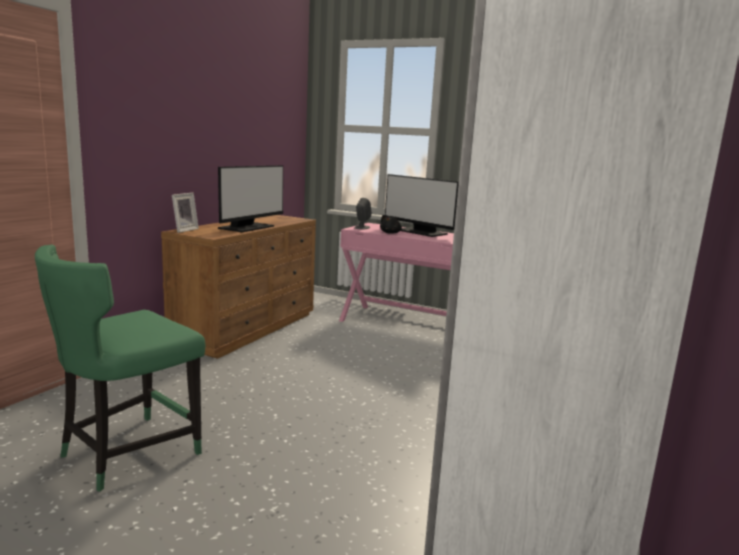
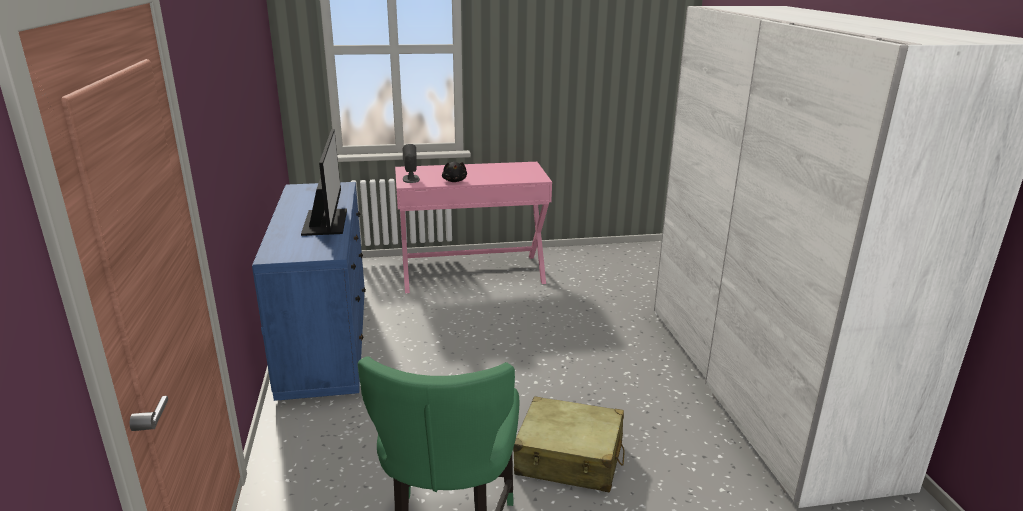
camera: 35 degrees left, 10 degrees up
brown dresser [161,215,316,359] -> blue dresser [252,182,366,401]
picture frame [172,193,199,233] -> none
monitor [385,174,459,237] -> none
none -> beige suitcase [513,396,625,493]

